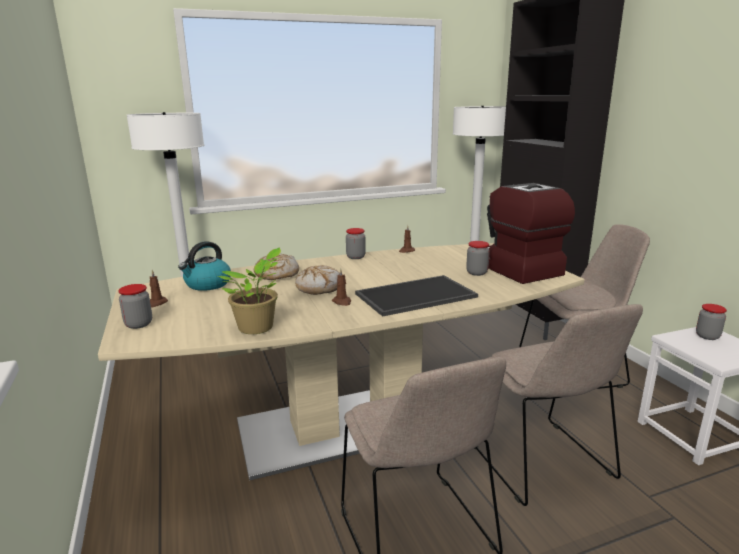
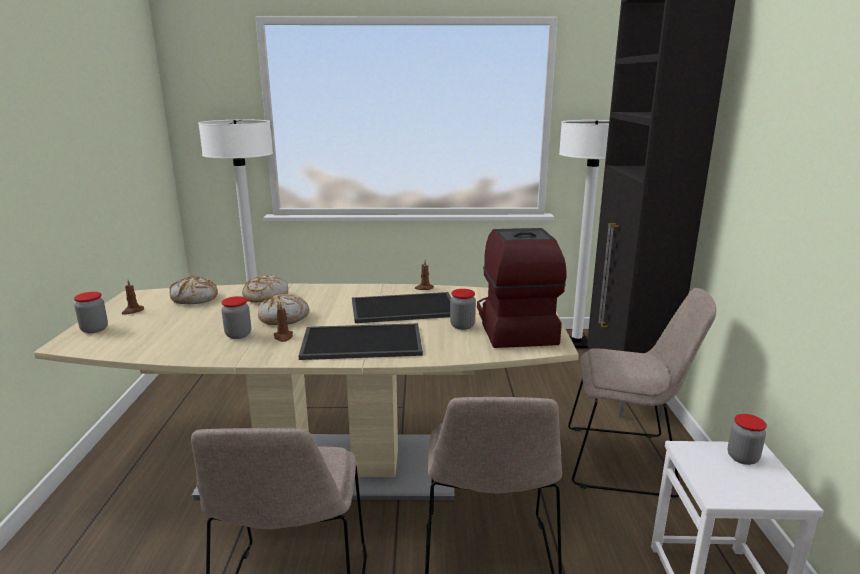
camera: 20 degrees right, 0 degrees up
kettle [178,241,231,291] -> bread [170,276,218,304]
potted plant [218,247,281,334] -> none
jar [346,228,366,259] -> jar moved to [221,296,251,339]
none -> tray [352,292,451,323]

